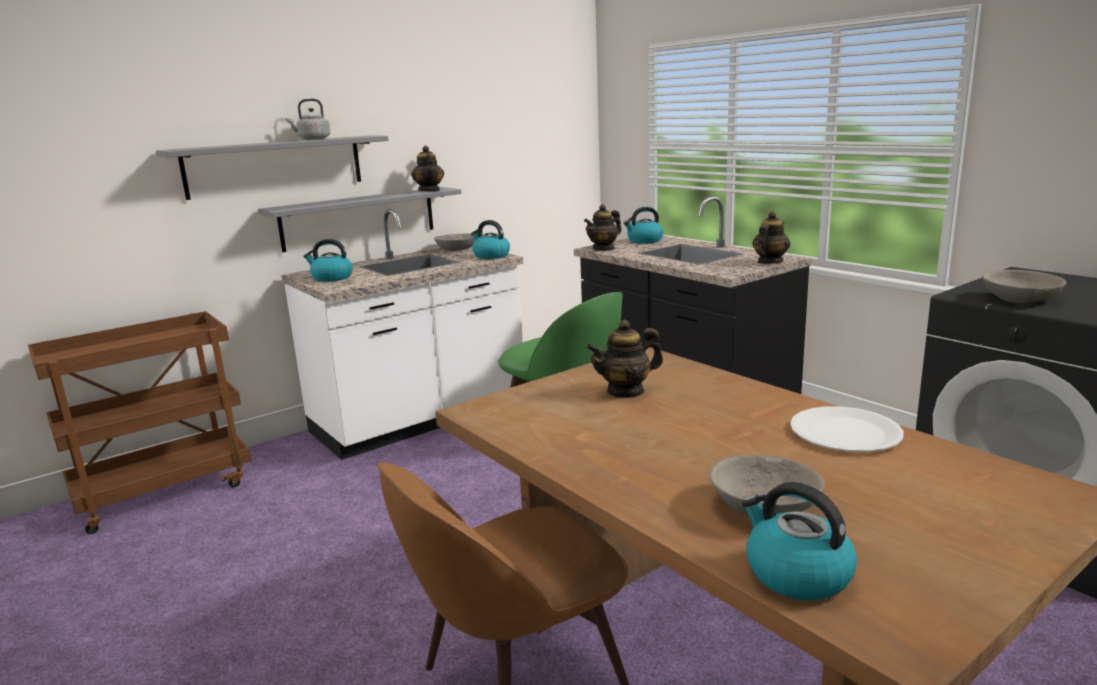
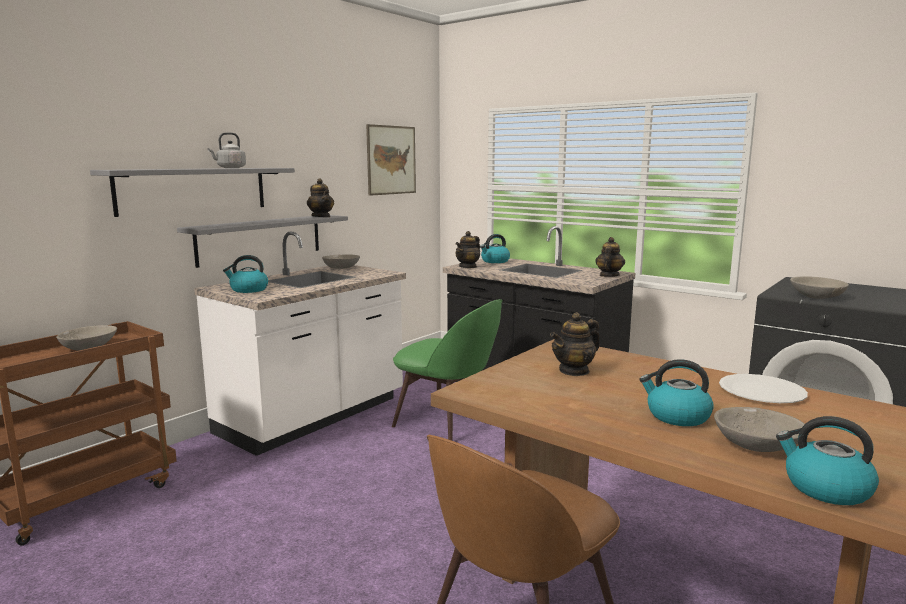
camera: 15 degrees left, 5 degrees down
kettle [471,220,510,259] -> kettle moved to [639,359,714,426]
none -> grey bowl [56,325,117,351]
none -> picture [366,124,416,196]

